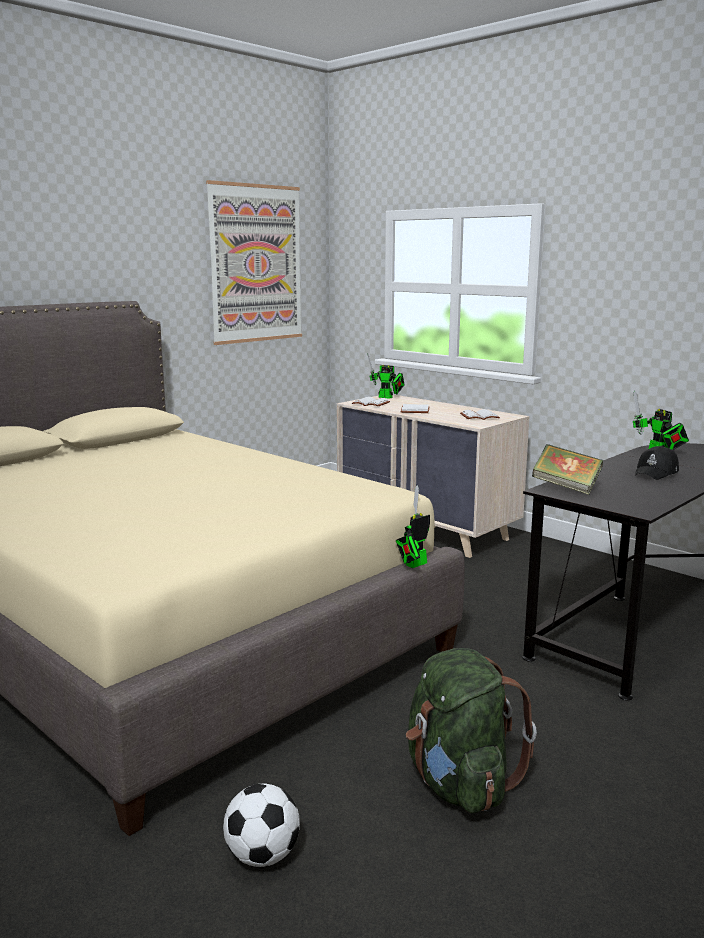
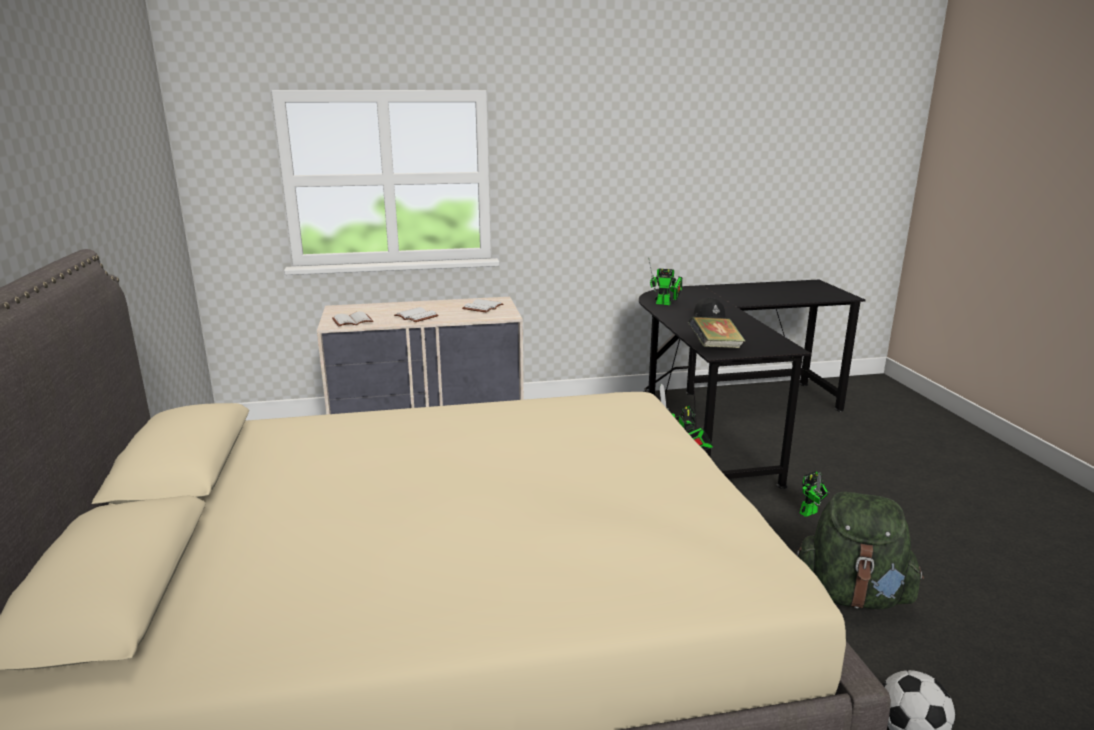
camera: 55 degrees left, 5 degrees up
picture [206,180,302,345] -> none
toy robot [368,354,405,399] -> toy robot moved to [800,471,829,517]

